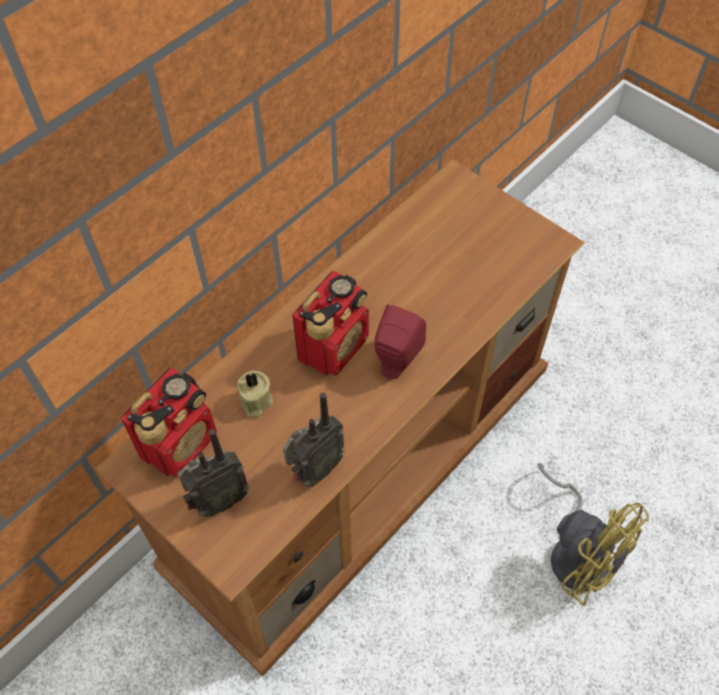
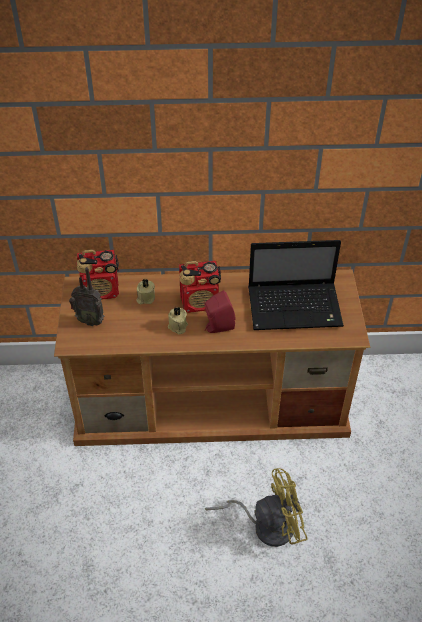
camera: 45 degrees right, 10 degrees down
radio [283,393,345,487] -> none
yellow fan [538,463,649,606] -> yellow fan turned 105 degrees counterclockwise [205,468,308,547]
none -> beige candle [168,307,188,334]
none -> laptop [248,240,344,330]

